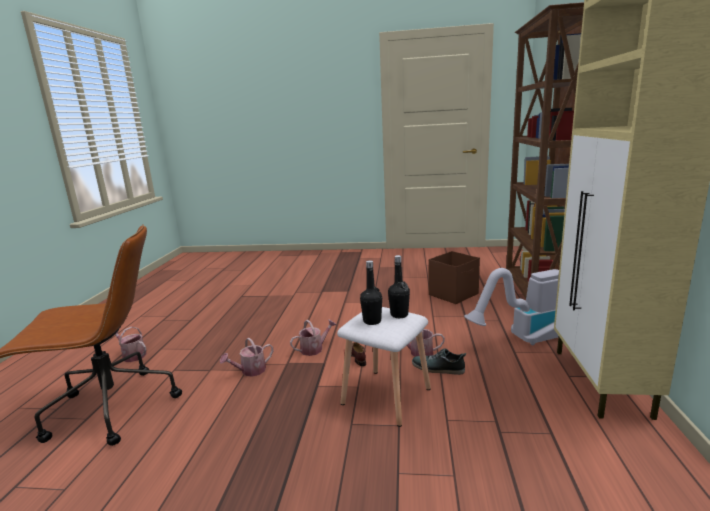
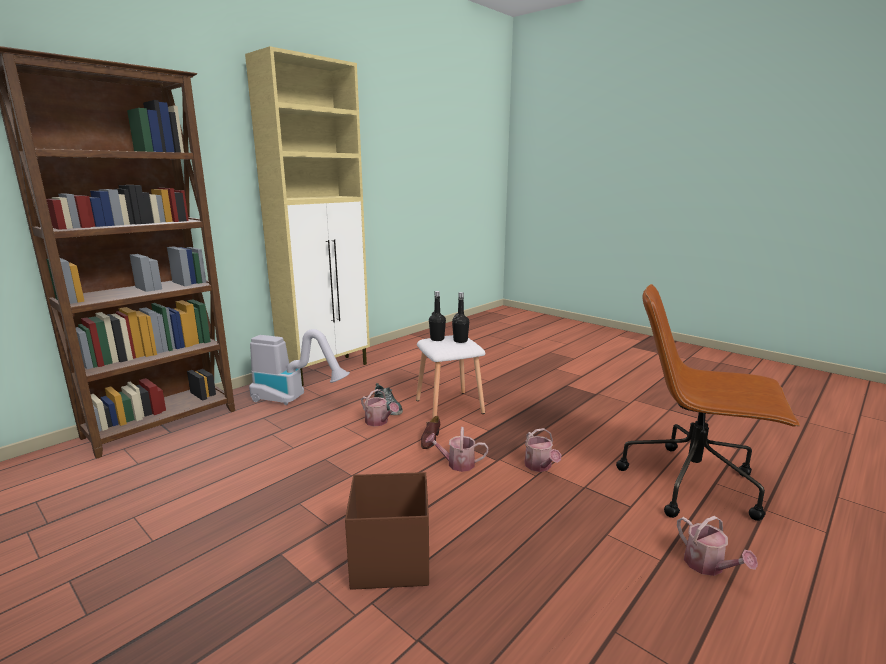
camera: 145 degrees left, 0 degrees up
watering can [220,338,273,377] -> watering can turned 75 degrees clockwise [524,428,561,472]
brown storage box [429,251,480,304] -> brown storage box moved to [345,472,429,590]

